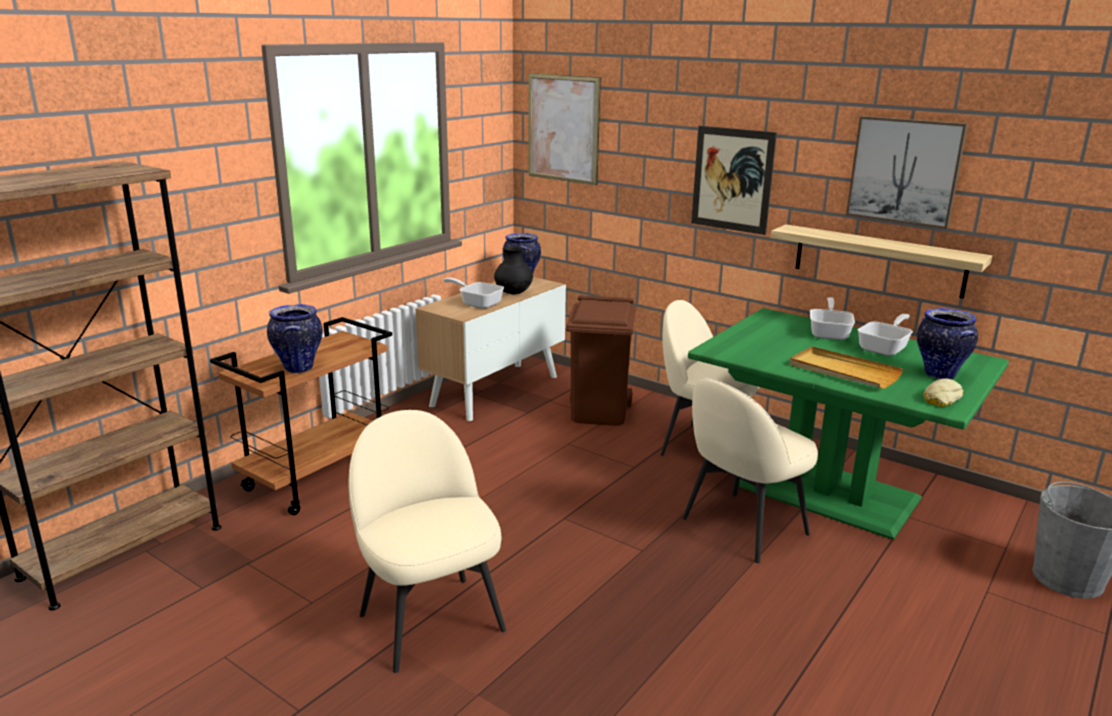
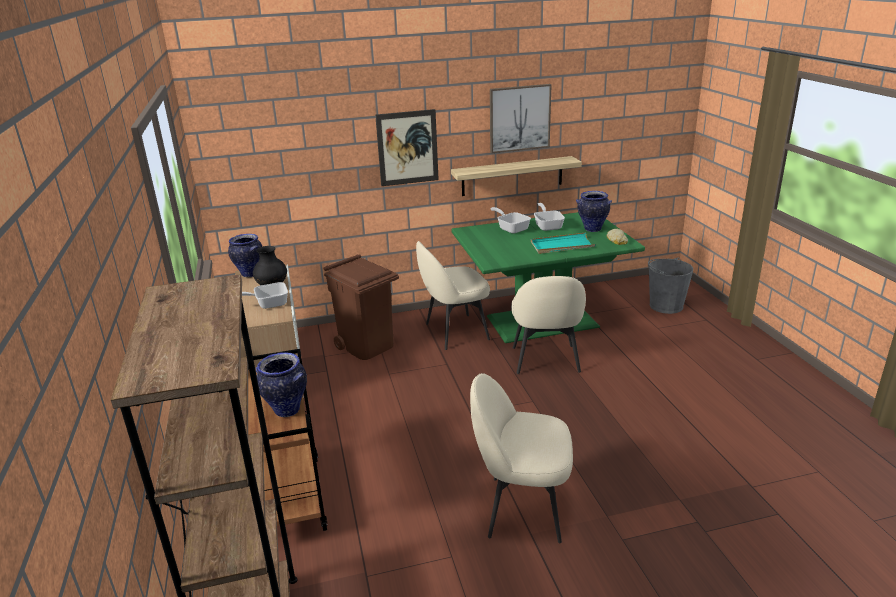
camera: 50 degrees left, 5 degrees up
picture [528,73,601,186] -> none
beige tray [790,346,903,389] -> turquoise tray [531,233,596,254]

